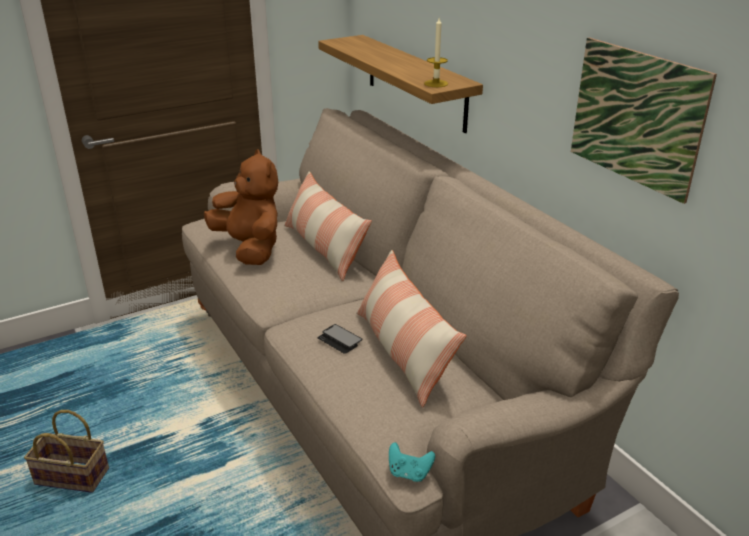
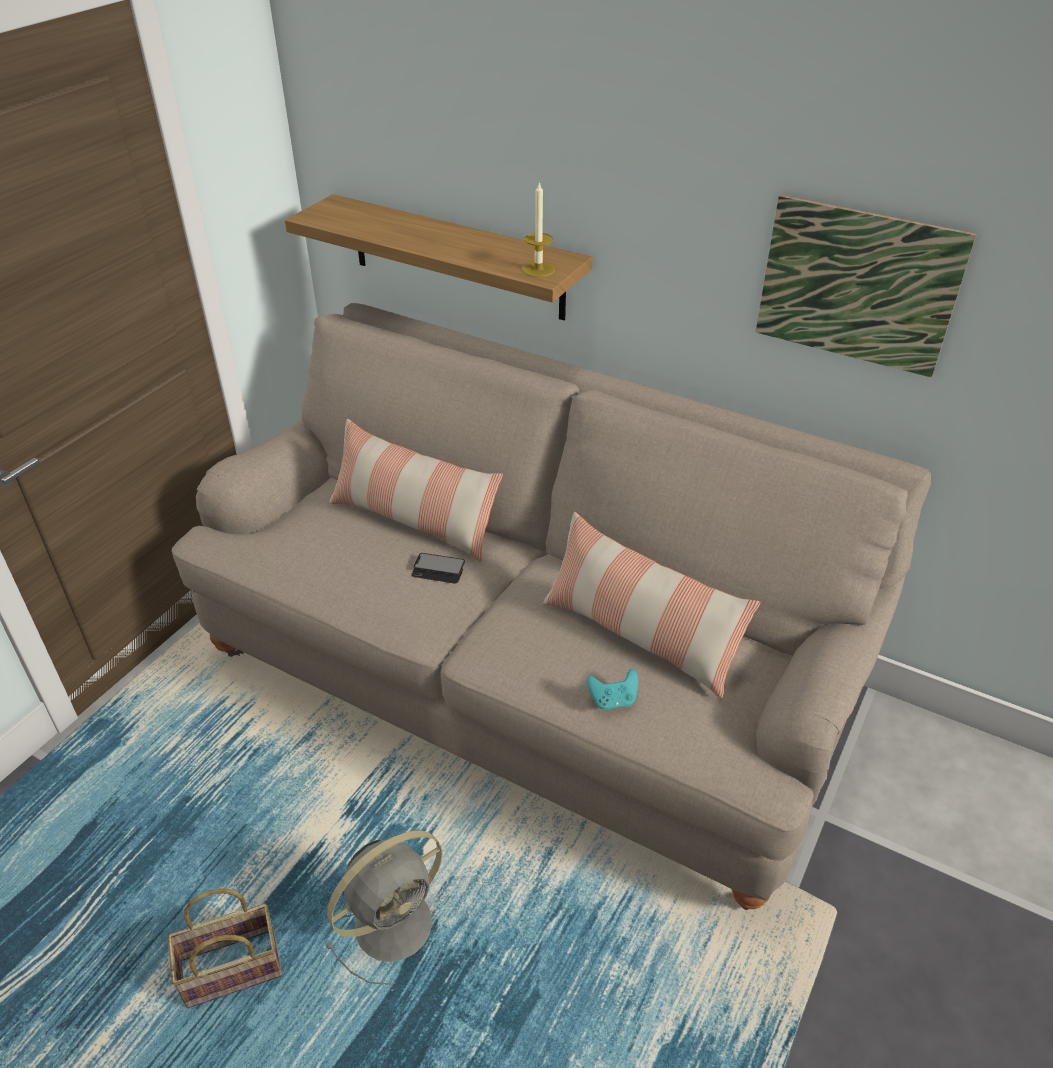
camera: 30 degrees left, 10 degrees up
brown plush toy [204,149,278,265] -> none
phone [318,324,362,354] -> phone moved to [411,553,465,584]
turquoise game controller [389,442,435,482] -> turquoise game controller moved to [587,669,638,710]
none -> grey fan [325,831,443,985]

